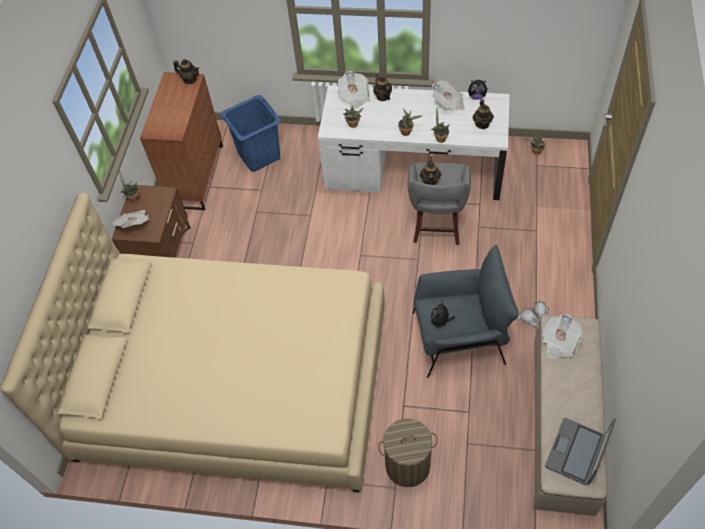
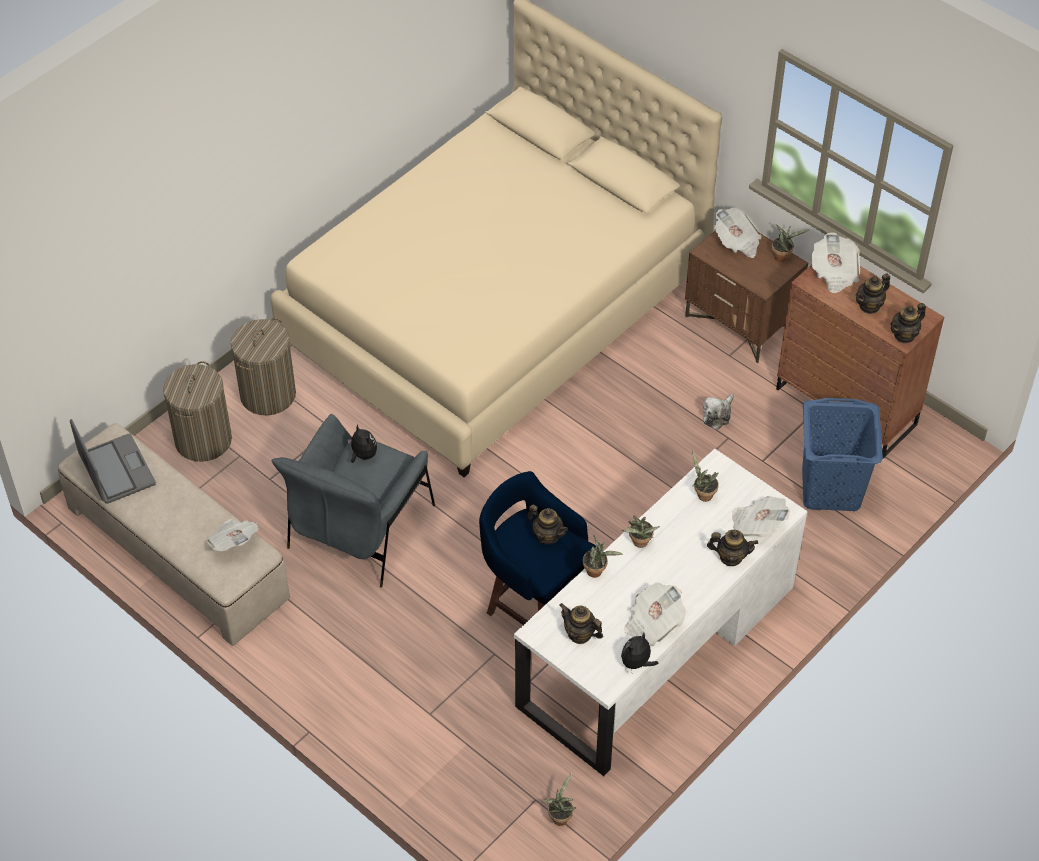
camera: 120 degrees right, 5 degrees down
grey stool [408,162,471,245] -> blue stool [479,471,596,625]
plush toy [515,301,549,327] -> plush toy moved to [703,394,734,430]
none -> laundry basket [163,361,232,462]
none -> newspaper [811,232,860,293]
none -> teapot [855,274,890,314]

